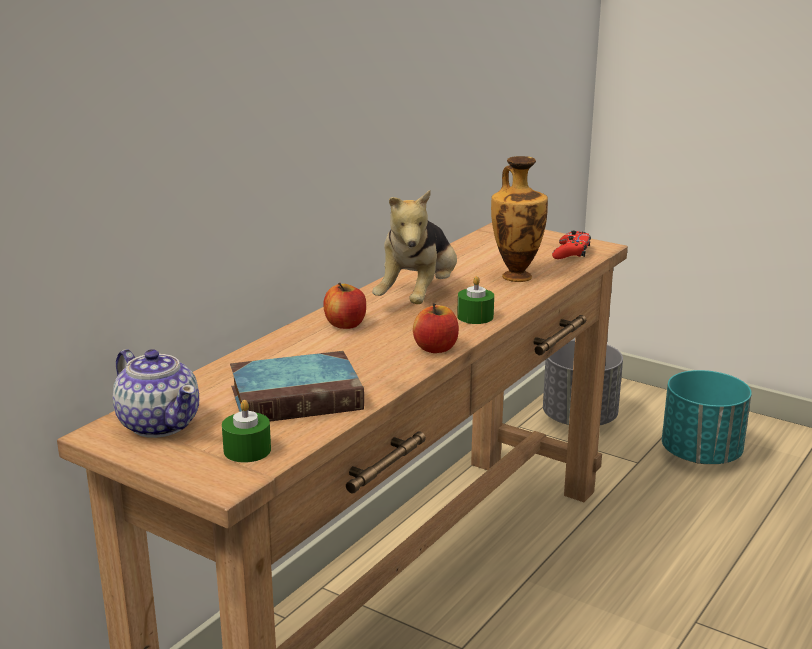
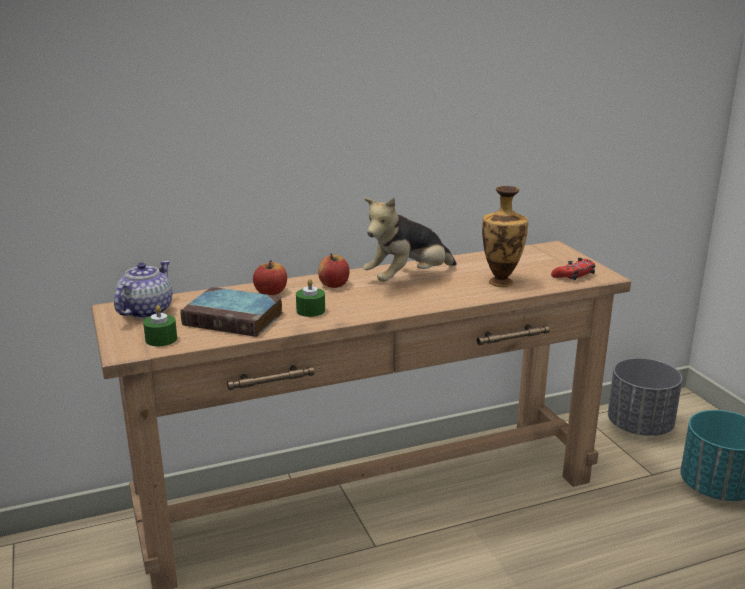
camera: 35 degrees right, 0 degrees up
teapot [113,349,199,438] -> teapot turned 150 degrees counterclockwise [114,260,172,319]
apple [413,303,459,353] -> apple moved to [253,260,287,295]
green candle [457,276,494,324] -> green candle moved to [296,279,325,317]

